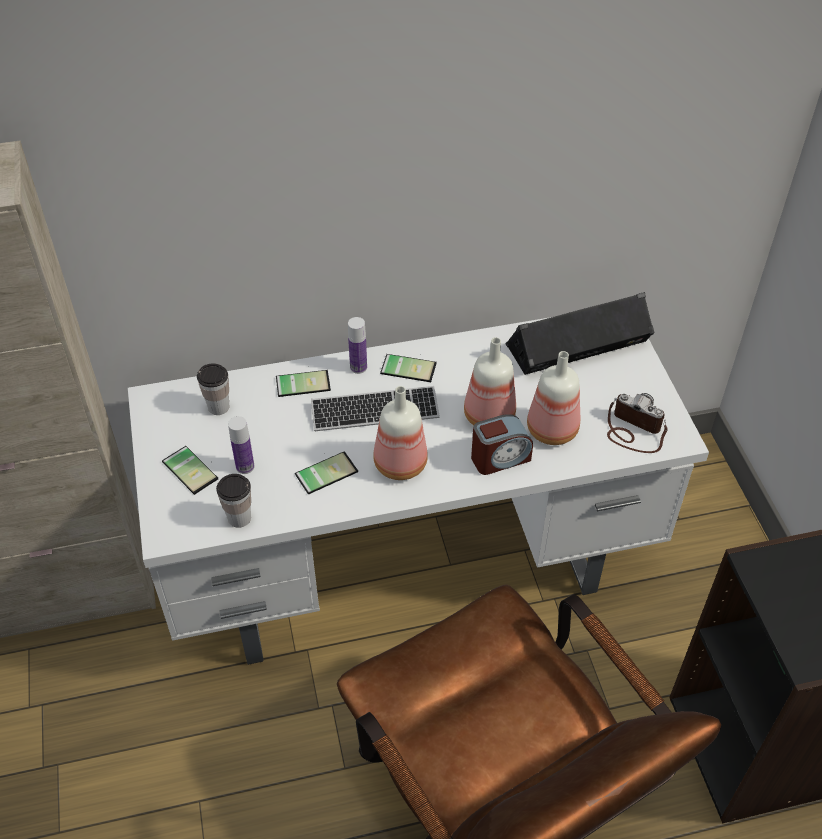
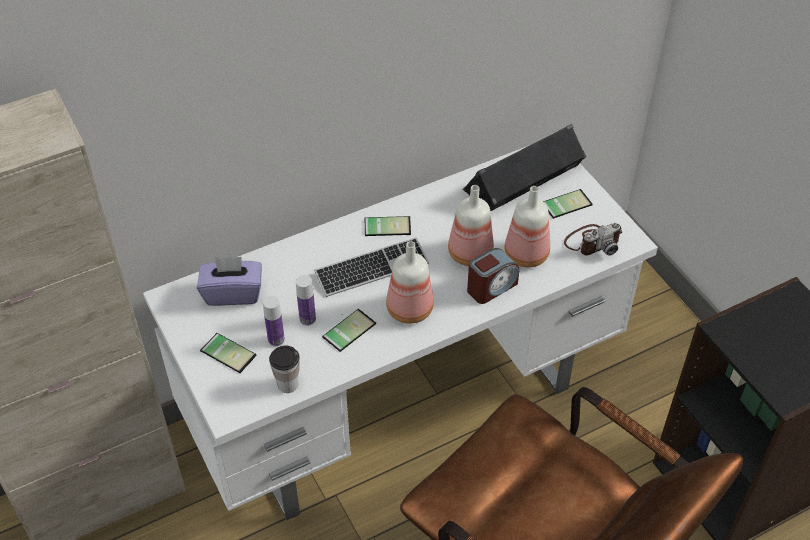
camera: 15 degrees left, 0 degrees up
cup [197,363,229,415] -> purple tissue box [197,256,262,306]
phone [276,370,331,397] -> phone moved to [543,189,593,219]
bottle [348,317,367,374] -> bottle moved to [296,275,316,326]
camera [607,393,668,453] -> camera turned 135 degrees clockwise [564,223,622,256]

